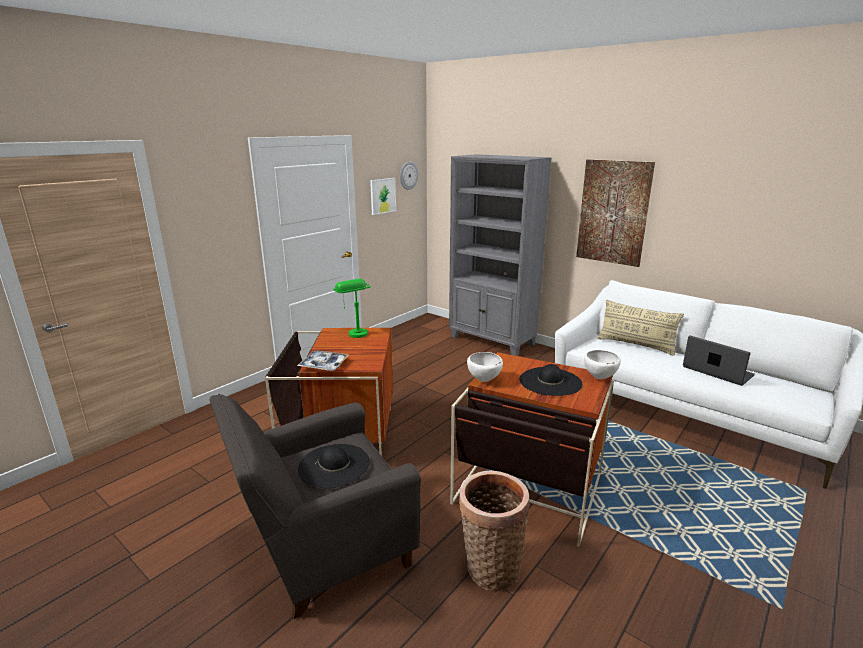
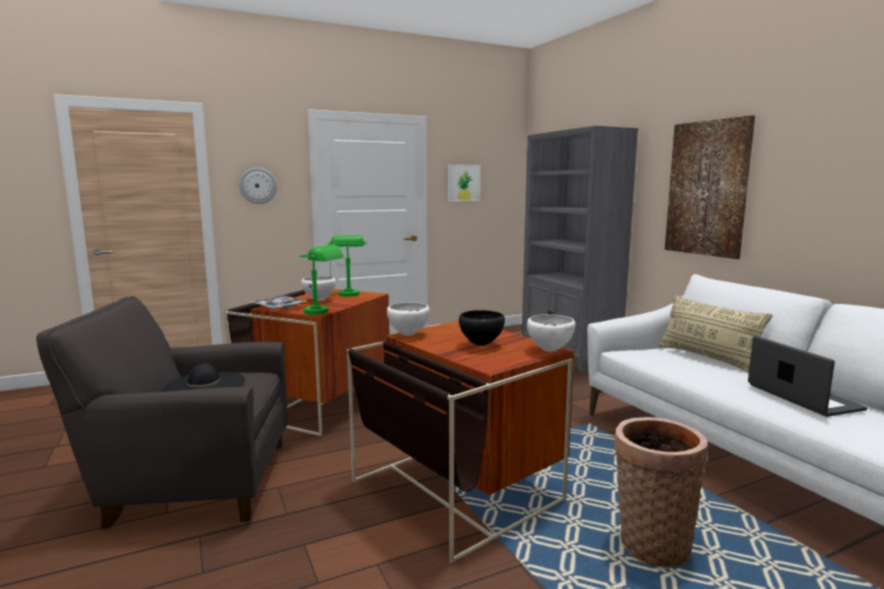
camera: 25 degrees right, 10 degrees down
wall clock [400,162,418,190] -> wall clock moved to [239,167,277,204]
basket [459,470,529,591] -> basket moved to [614,417,708,568]
black hat [519,364,582,396] -> black bowl [459,310,505,346]
none -> green table lamp [300,244,344,315]
none -> white bowl [301,276,336,301]

